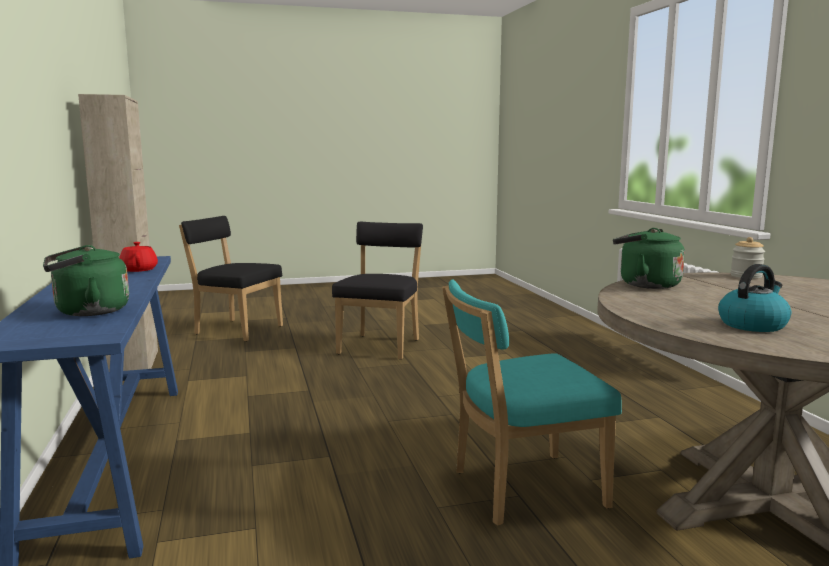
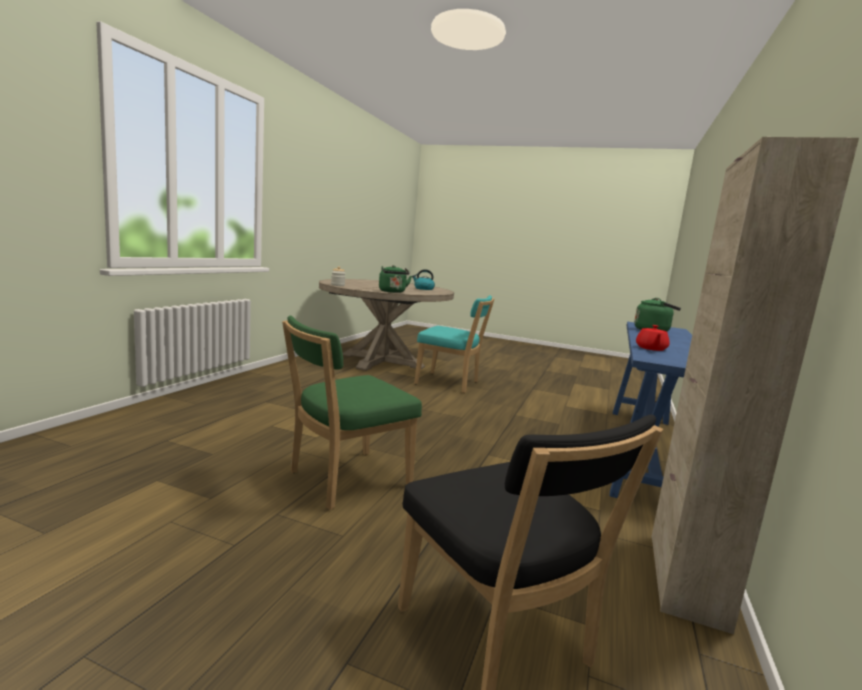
camera: 145 degrees left, 0 degrees up
black chair [332,222,423,360] -> green chair [282,316,422,510]

